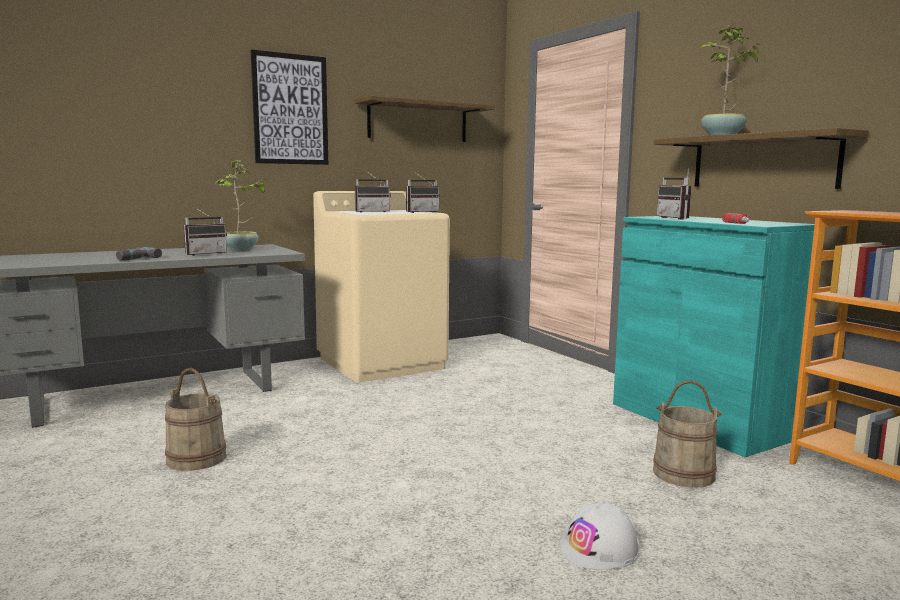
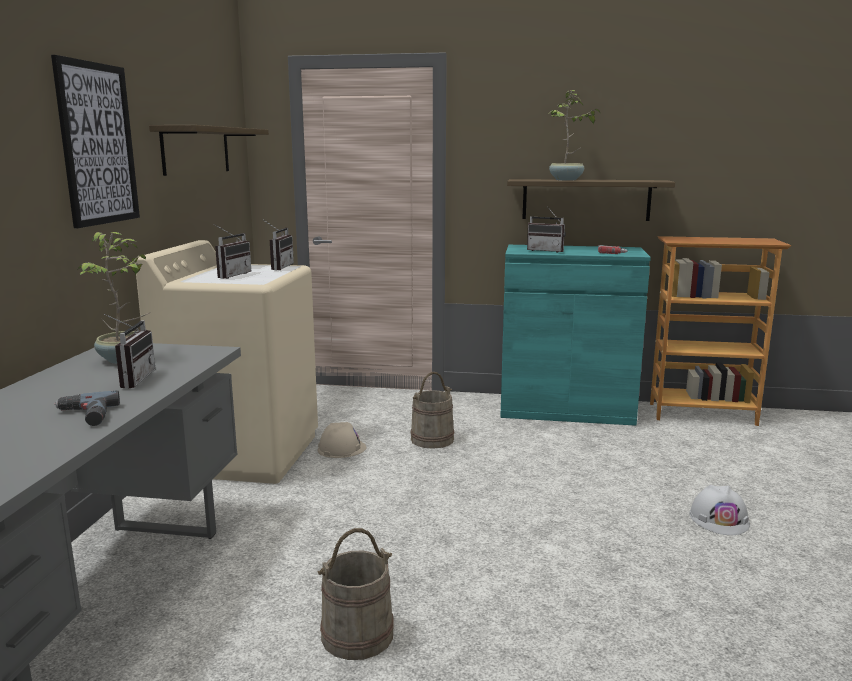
camera: 50 degrees left, 5 degrees up
beige bucket [653,380,723,488] -> beige bucket moved to [410,372,454,449]
none -> beige hard hat [317,422,367,458]

